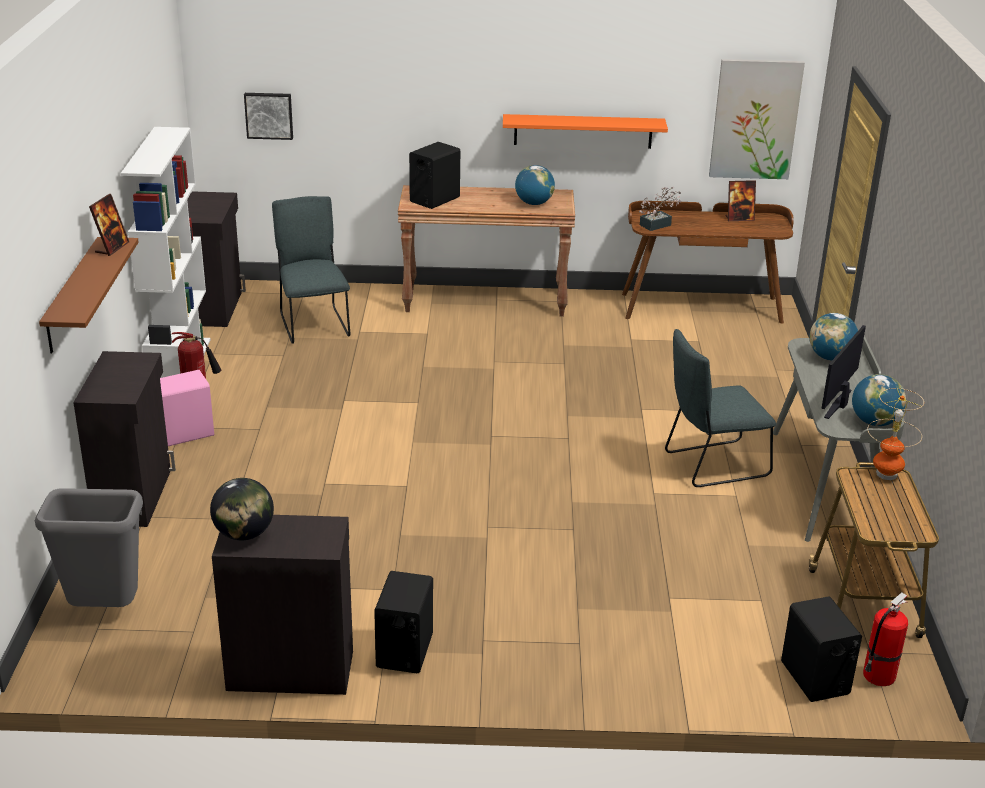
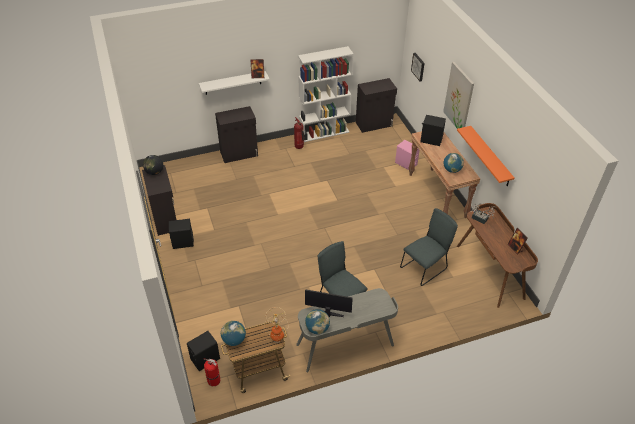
camera: 70 degrees right, 15 degrees up
grey trash can [35,488,143,607] -> none
brown shelf [39,237,139,353] -> white shelf [199,71,270,95]
pink speaker [160,370,214,446] -> pink speaker moved to [395,140,420,170]
grey chair [272,196,350,344] -> grey chair moved to [400,208,458,286]
picture [709,59,805,179] -> picture moved to [443,62,474,129]
globe [809,313,858,361] -> globe moved to [221,321,246,346]

